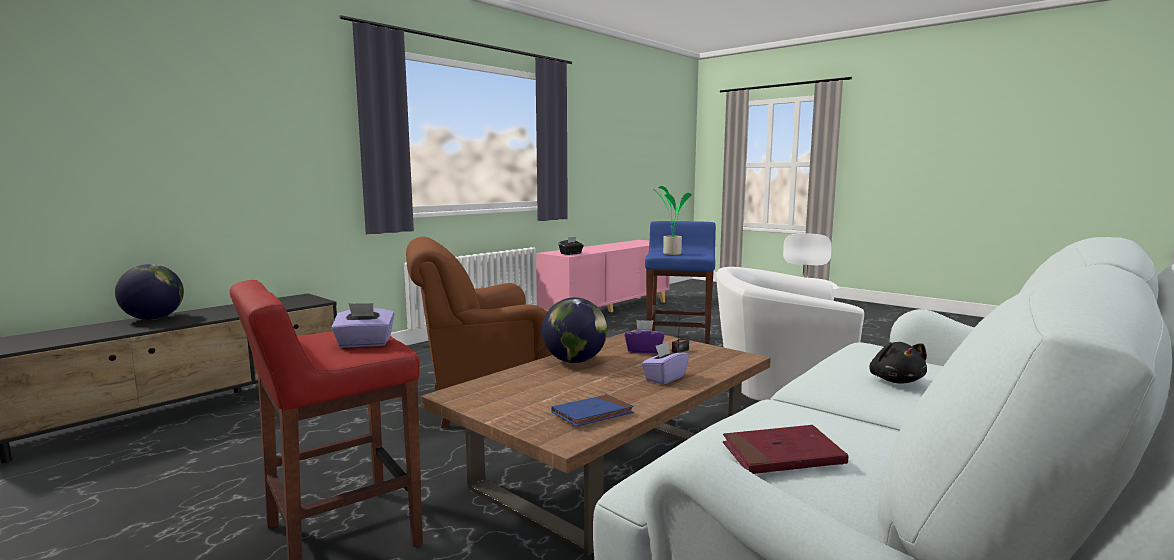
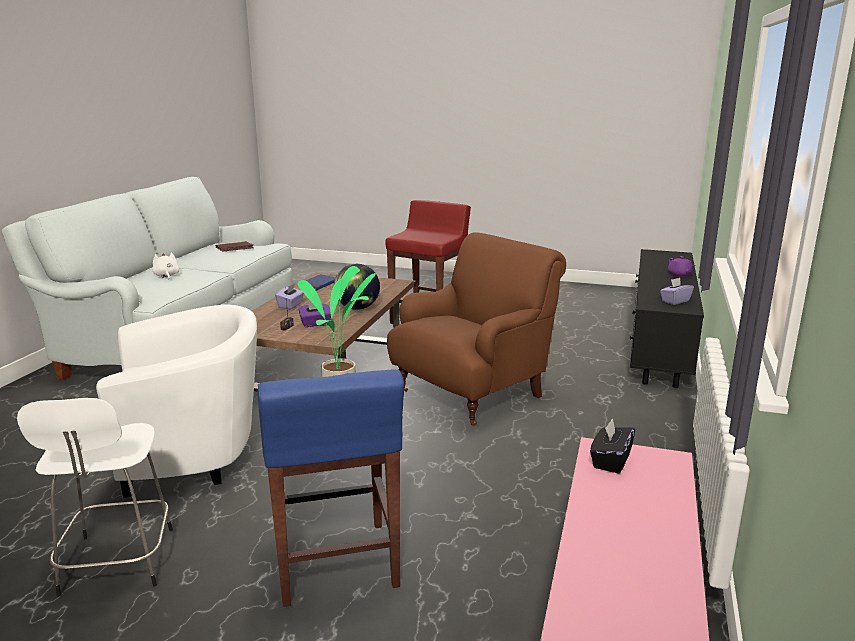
camera: 155 degrees right, 10 degrees up
globe [115,264,184,320] -> purple teapot [668,256,695,277]
purple tissue box [331,303,395,348] -> purple tissue box moved to [660,278,694,305]
black plush toy [869,342,927,384] -> white plush toy [152,252,179,279]

